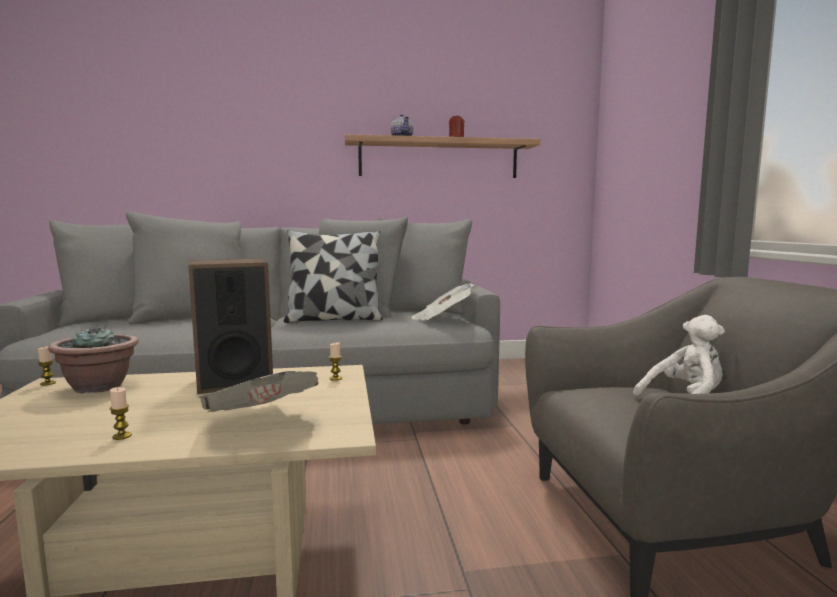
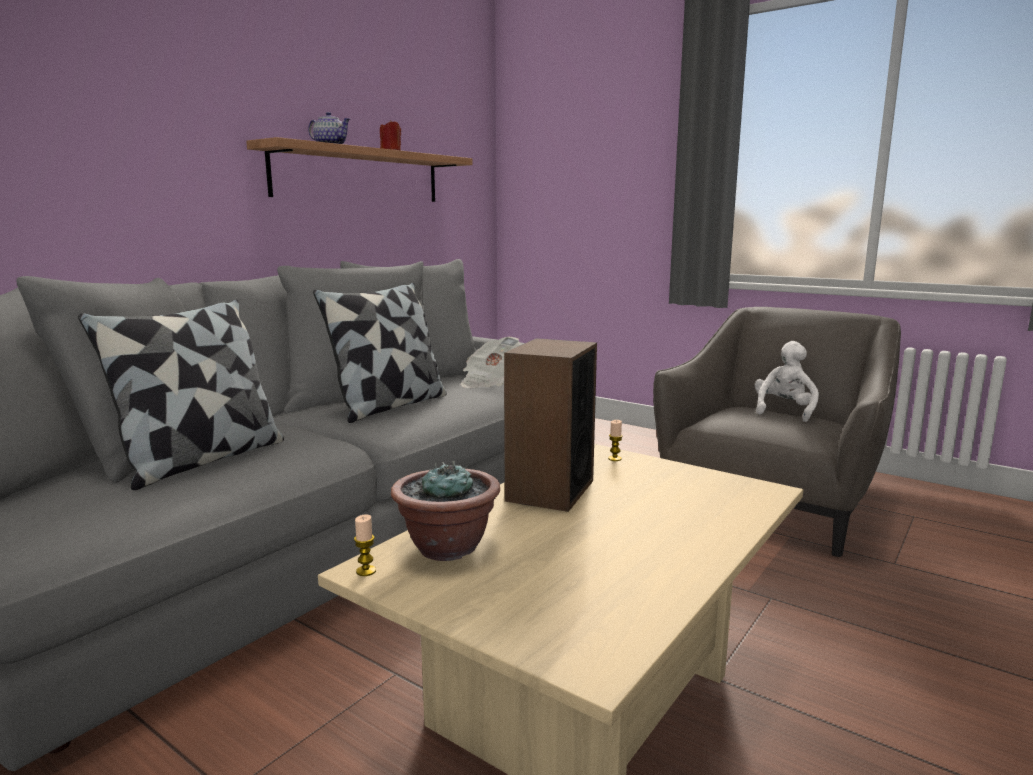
camera: 45 degrees left, 5 degrees up
candle [110,387,132,440] -> none
newspaper [199,371,319,412] -> none
none -> pillow [78,299,284,490]

